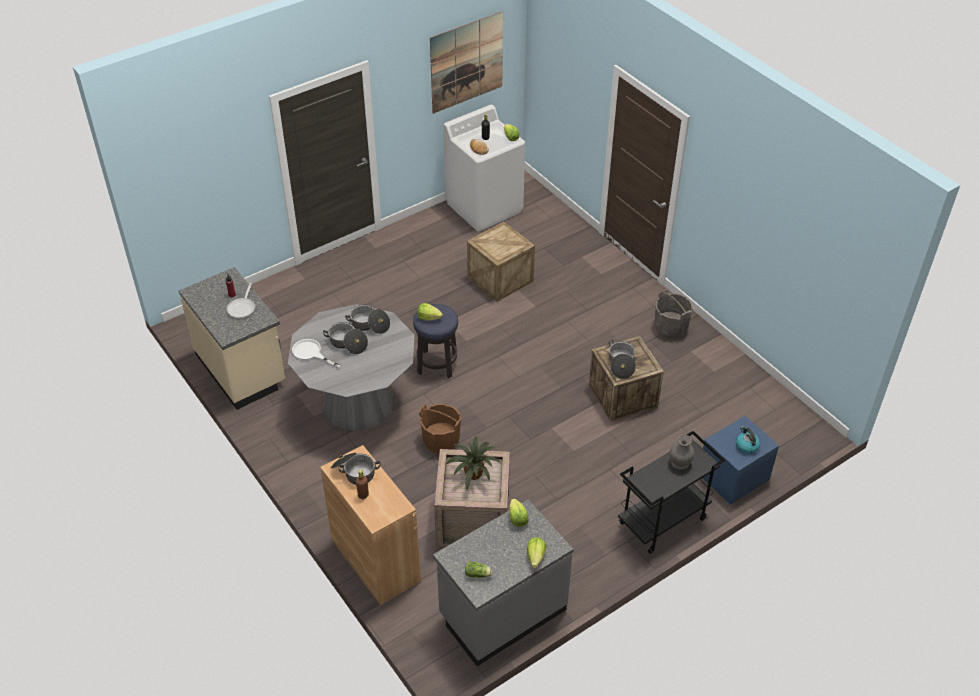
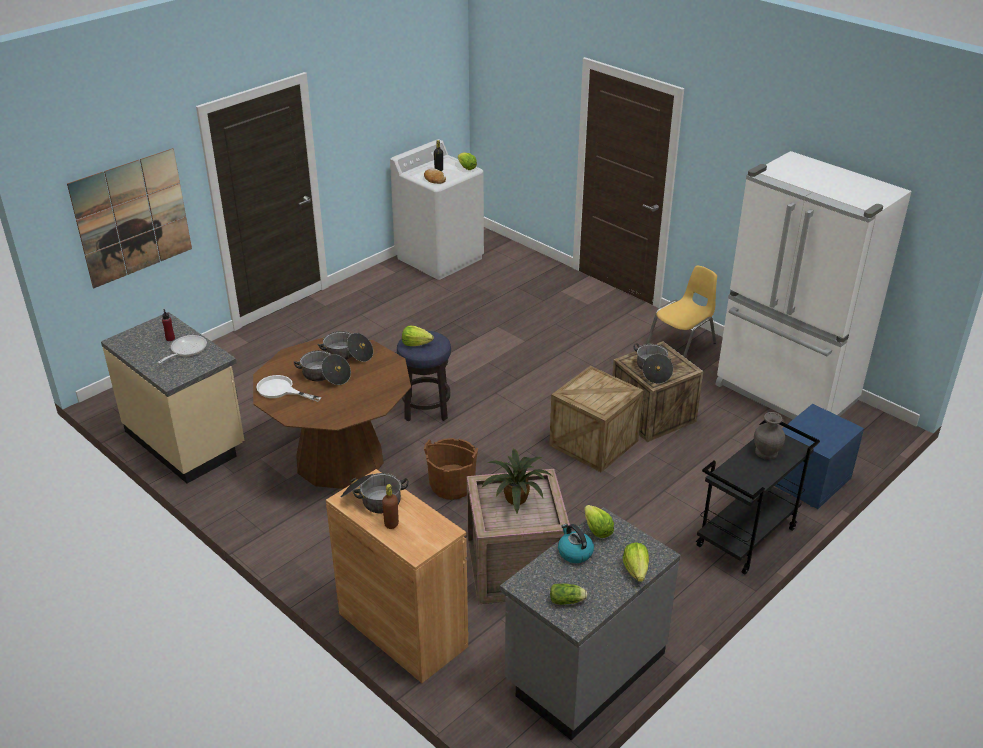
camera: 10 degrees left, 10 degrees down
frying pan [227,283,255,318] -> frying pan turned 150 degrees counterclockwise [157,335,207,364]
grey dining table [288,304,415,431] -> brown dining table [253,337,411,489]
picture [430,11,503,114] -> picture moved to [67,148,192,288]
crate [467,222,535,302] -> crate moved to [549,366,643,472]
grey bucket [655,289,693,339] -> yellow chair [646,266,717,358]
kettle [736,426,760,454] -> kettle moved to [558,524,594,563]
none -> white fridge [716,151,912,419]

